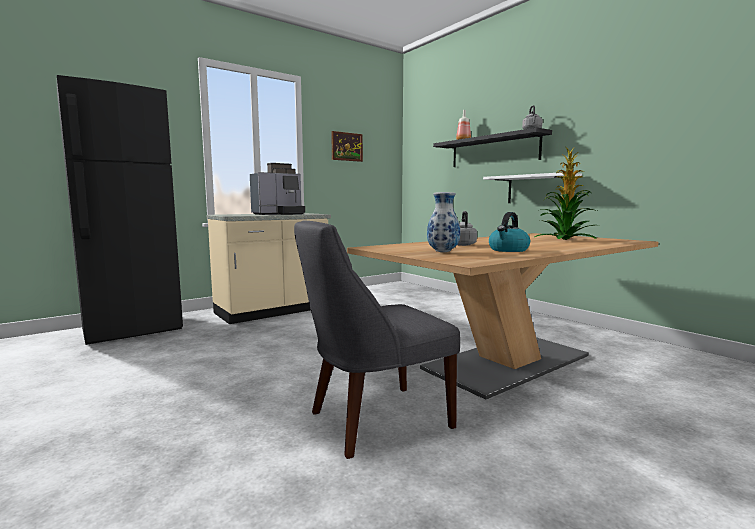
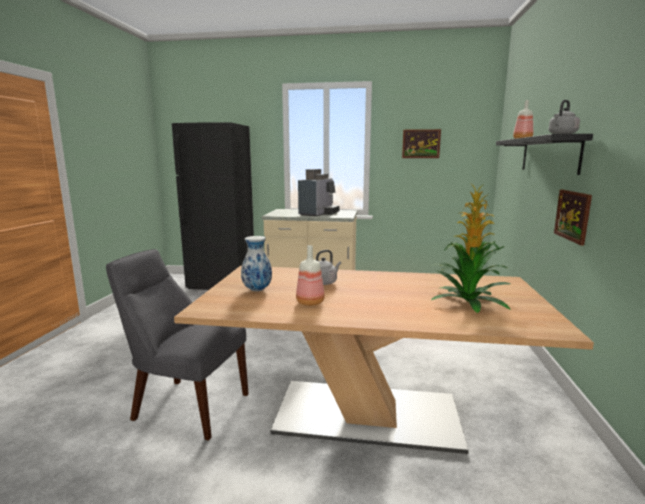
camera: 45 degrees right, 5 degrees up
coffee machine [250,163,305,215] -> coffee machine turned 75 degrees counterclockwise [298,169,340,216]
white shelf [483,173,582,203] -> picture [554,189,592,246]
kettle [489,212,530,252] -> bottle [296,245,325,306]

